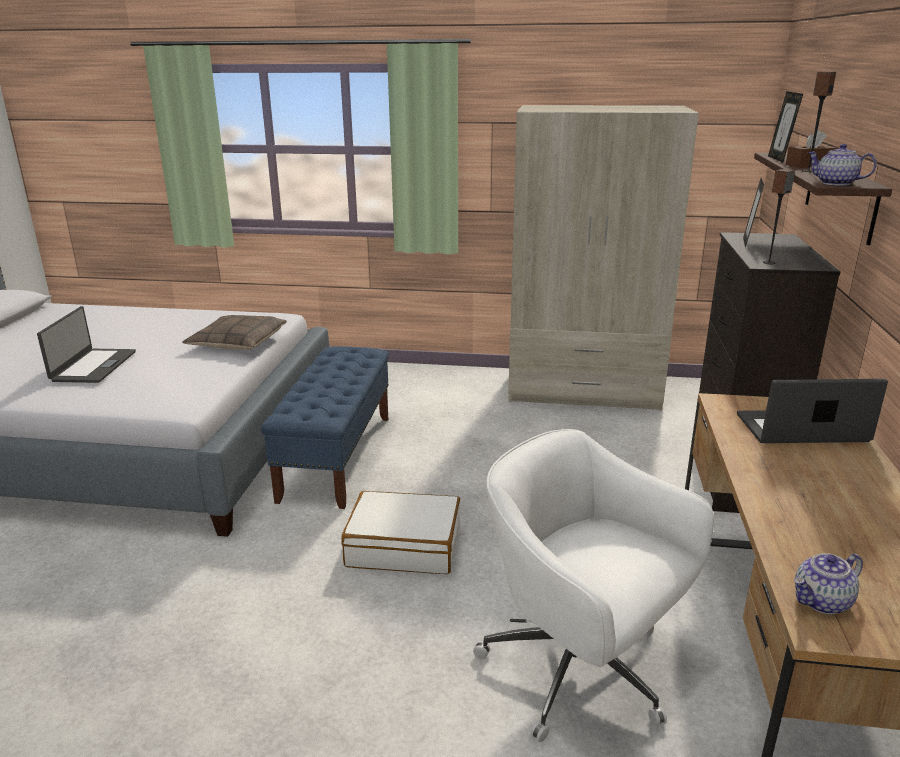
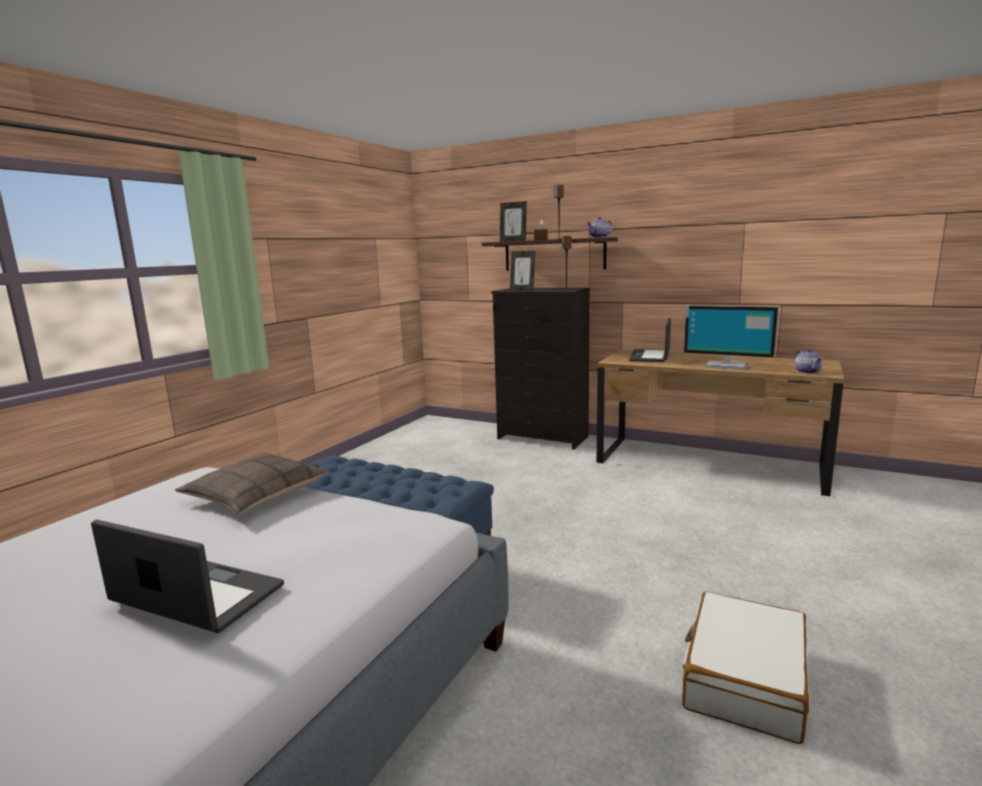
camera: 70 degrees left, 10 degrees down
white suitcase [341,491,461,574] -> white suitcase moved to [682,591,810,744]
white office chair [473,429,714,742] -> none
beige wardrobe [508,105,699,411] -> none
none -> monitor [684,305,778,370]

